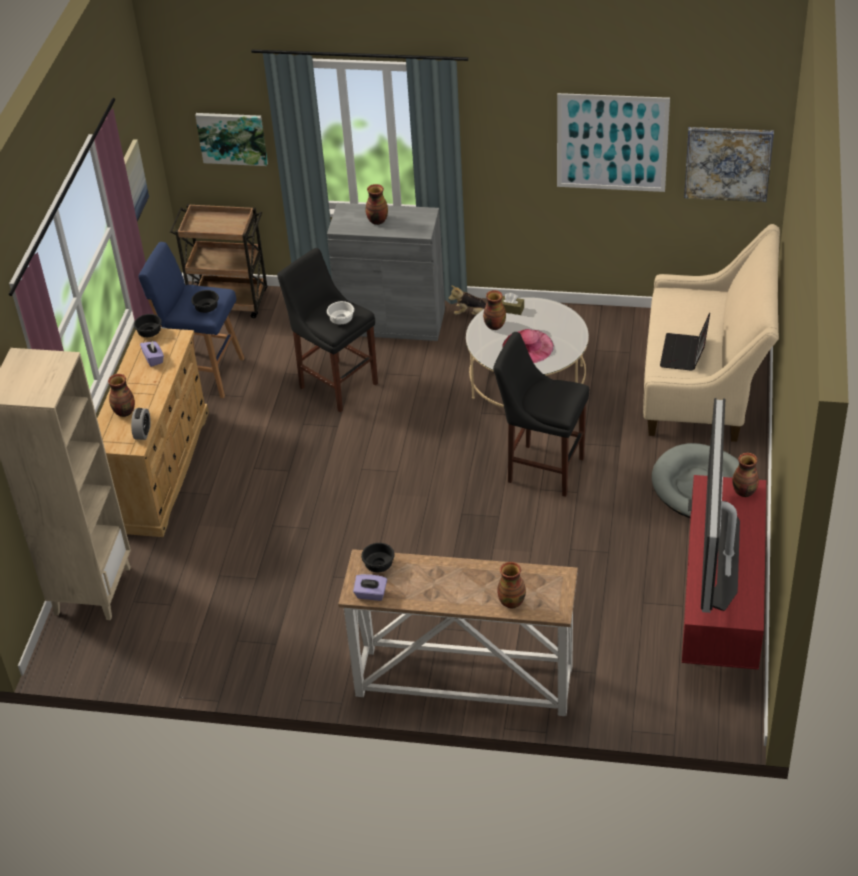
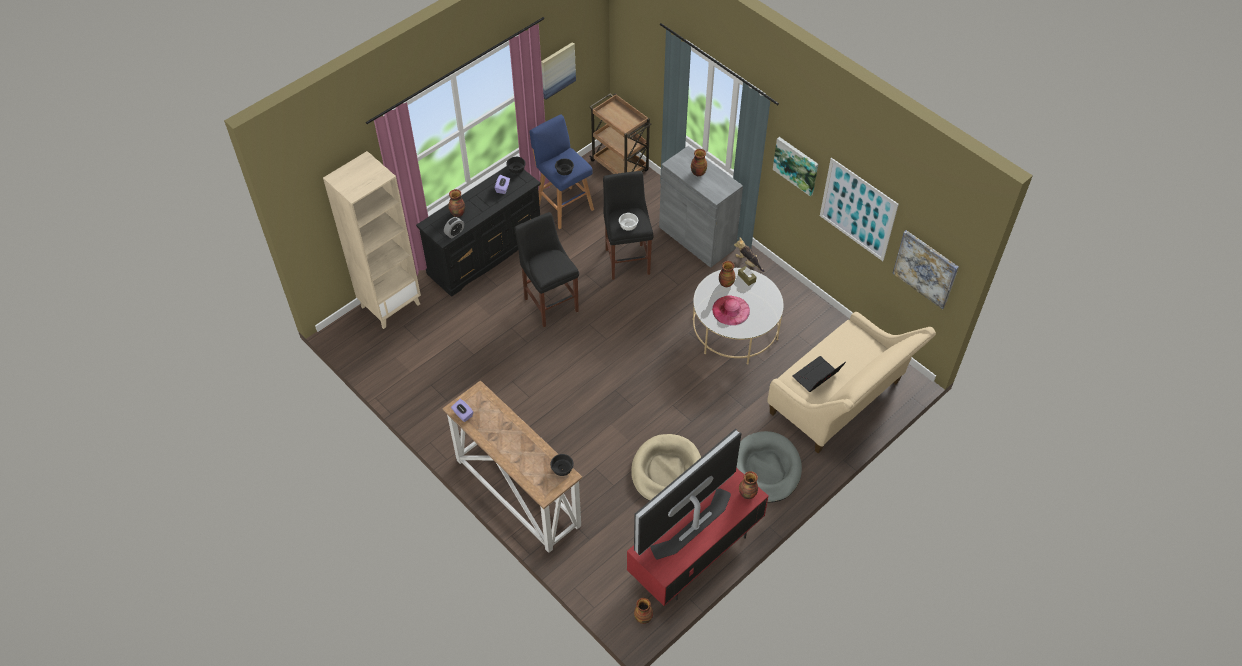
camera: 35 degrees right, 10 degrees up
beige dresser [97,328,209,537] -> black dresser [416,166,541,297]
picture [195,113,268,166] -> picture moved to [773,137,818,197]
black bowl [361,543,395,572] -> black bowl moved to [550,454,574,476]
black stool [493,332,589,497] -> black stool moved to [515,212,579,327]
vase [497,562,526,608] -> vase moved to [634,598,653,624]
none -> beige dog bed [631,434,701,501]

